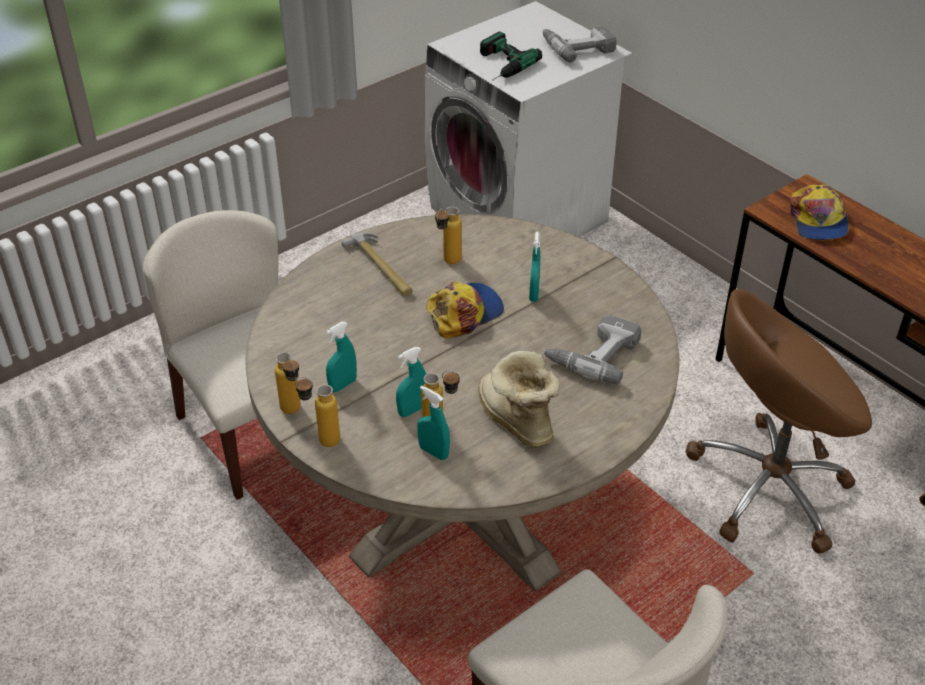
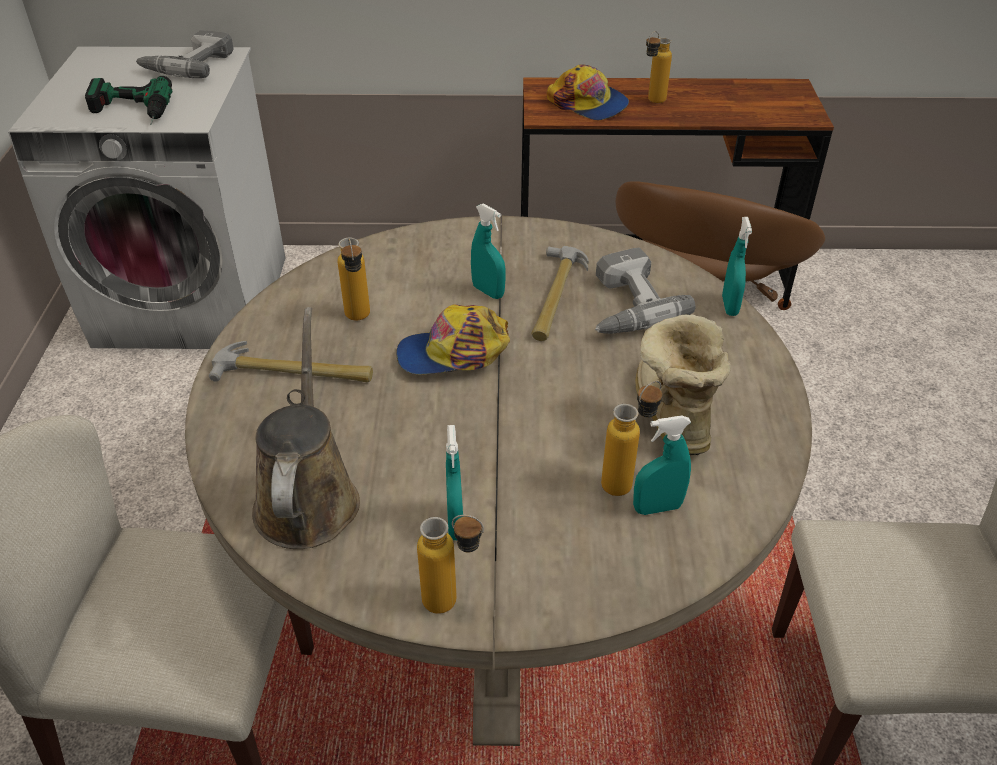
camera: 50 degrees left, 0 degrees up
bottle [294,377,340,447] -> bottle moved to [646,31,672,103]
turquoise spray bottle [396,347,426,417] -> turquoise spray bottle moved to [722,217,752,316]
cap [426,281,504,338] -> cap turned 105 degrees counterclockwise [396,305,510,374]
boot [478,351,560,447] -> boot turned 75 degrees clockwise [635,315,731,455]
none -> brown watering can [252,307,360,549]
none -> hammer [531,246,589,341]

